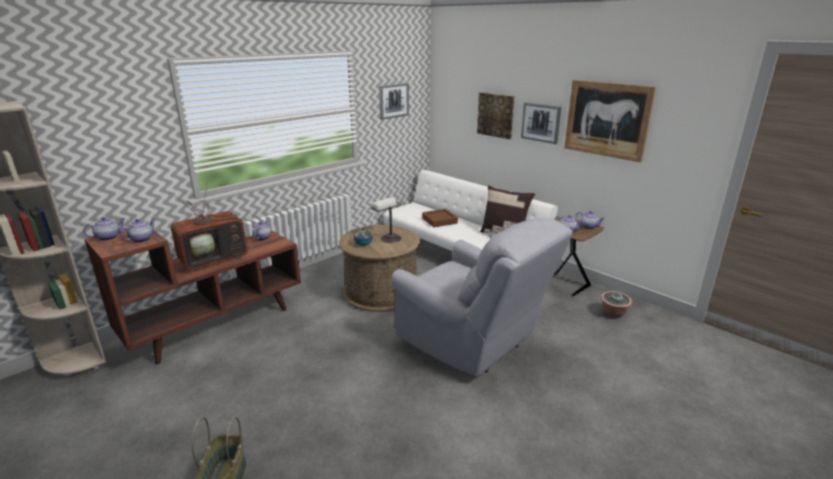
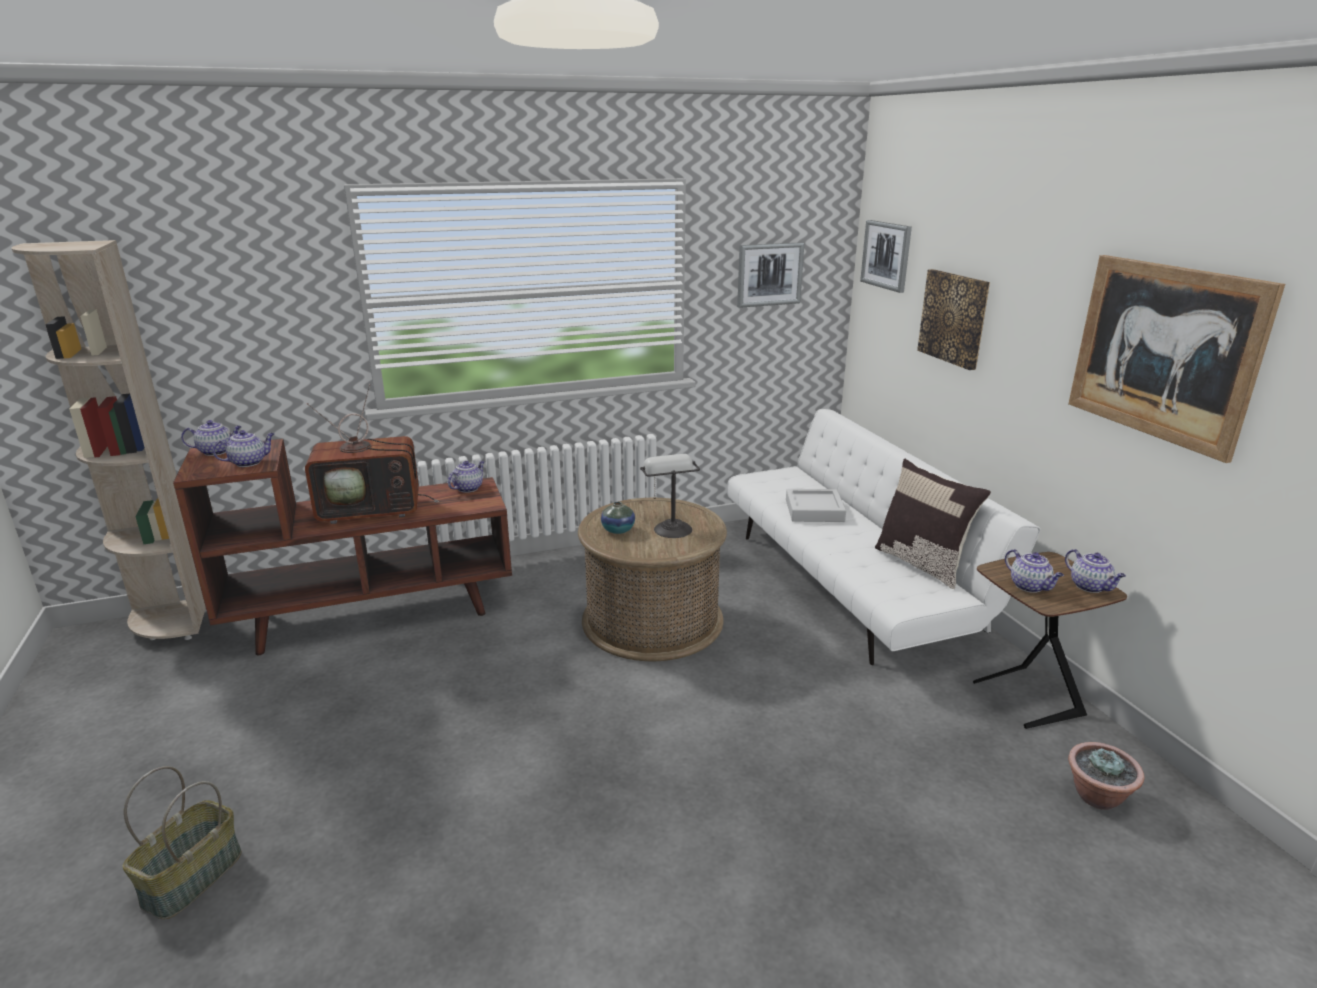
camera: 25 degrees right, 0 degrees up
grey armchair [391,218,573,376] -> none
brown tray [422,209,458,227] -> grey tray [786,489,846,522]
picture [521,102,562,144] -> picture moved to [860,220,912,293]

